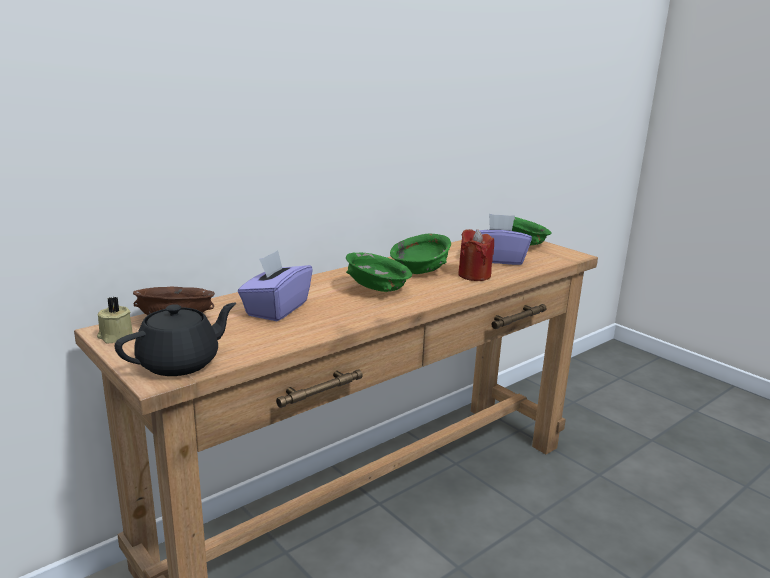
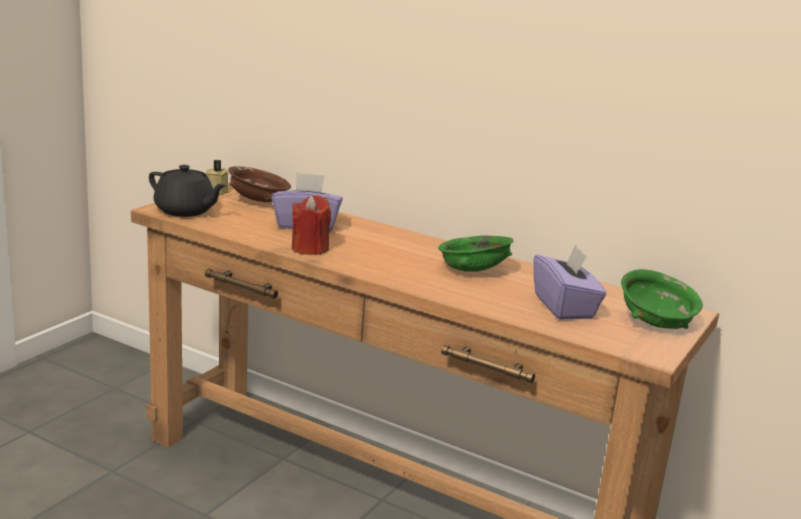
camera: 70 degrees right, 0 degrees up
green bowl [346,253,412,292] -> none
red candle [458,229,494,281] -> red candle moved to [292,195,331,255]

